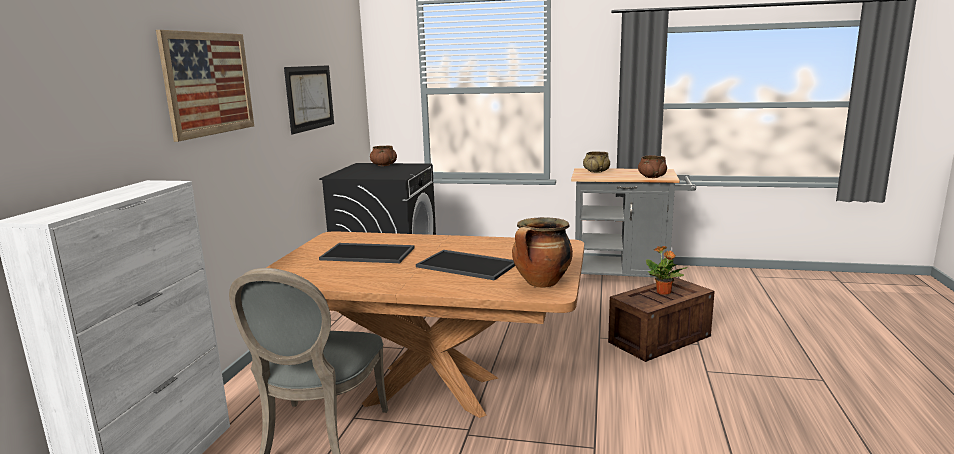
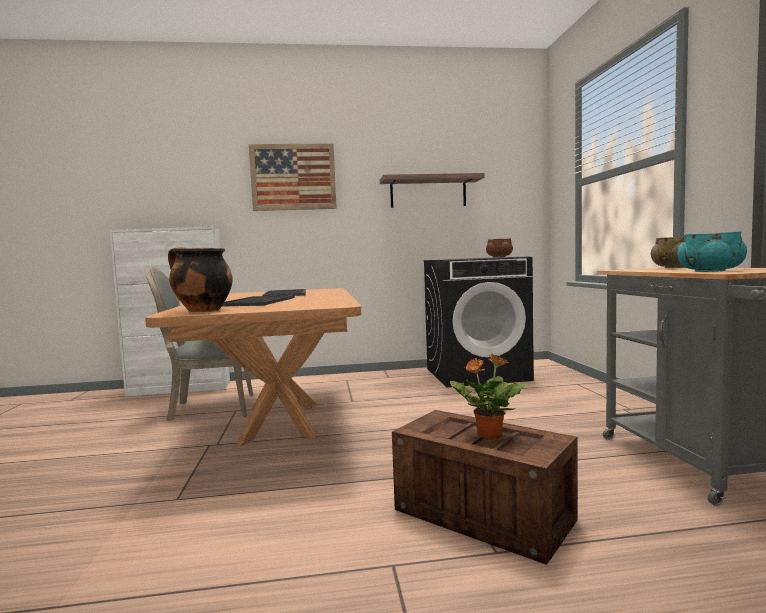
camera: 70 degrees right, 10 degrees down
picture [284,65,334,134] -> shelf [380,173,485,208]
brown bowl [638,155,667,178] -> turquoise bowl [677,232,747,272]

